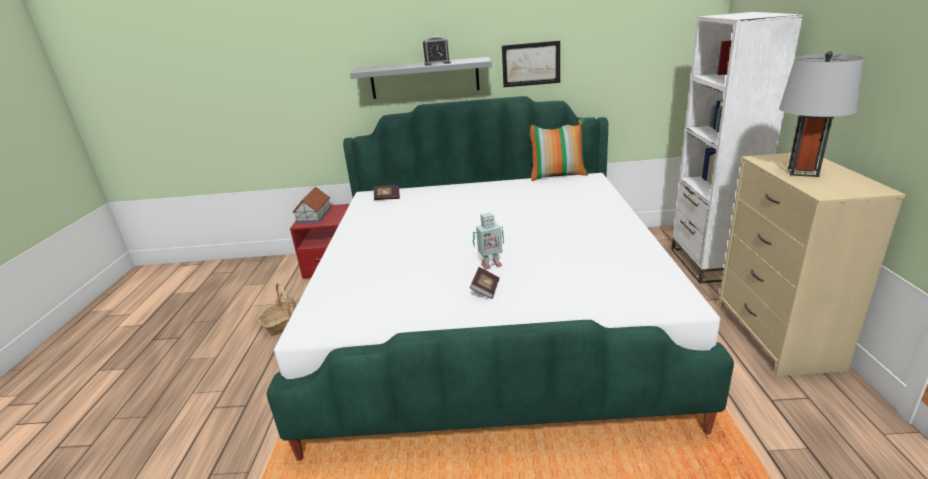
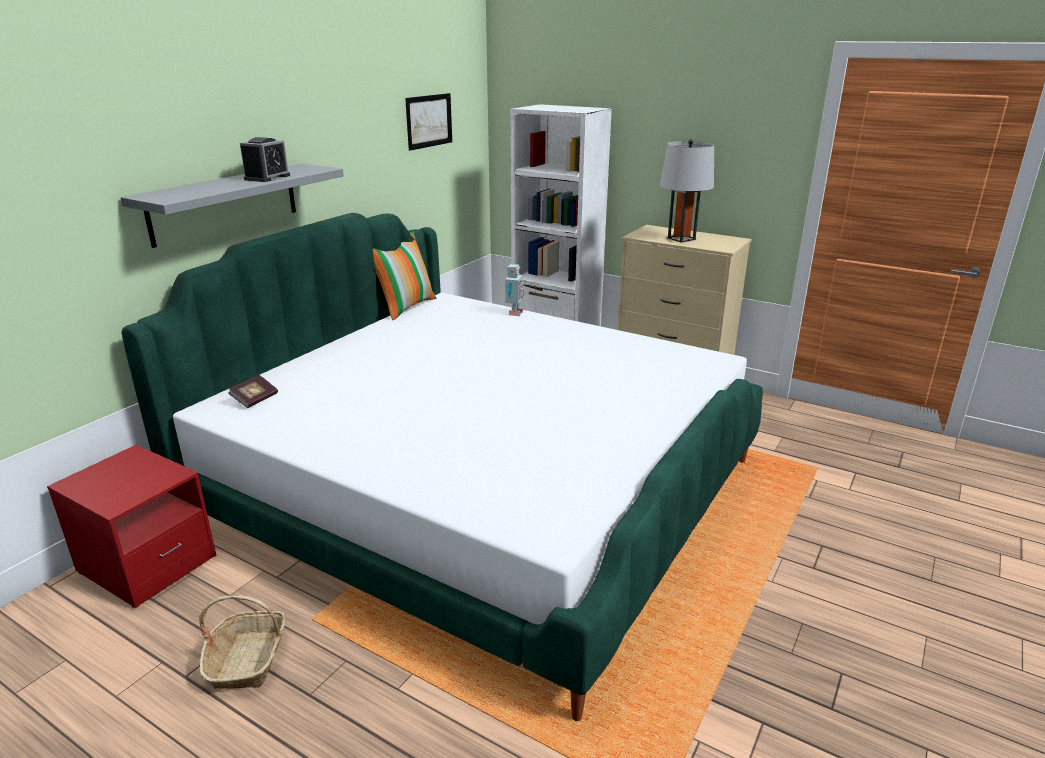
camera: 60 degrees left, 0 degrees up
toy house [293,187,331,223] -> none
book [470,267,499,299] -> none
toy robot [473,213,504,270] -> toy robot moved to [505,264,524,316]
picture [502,41,560,87] -> picture moved to [405,93,452,151]

